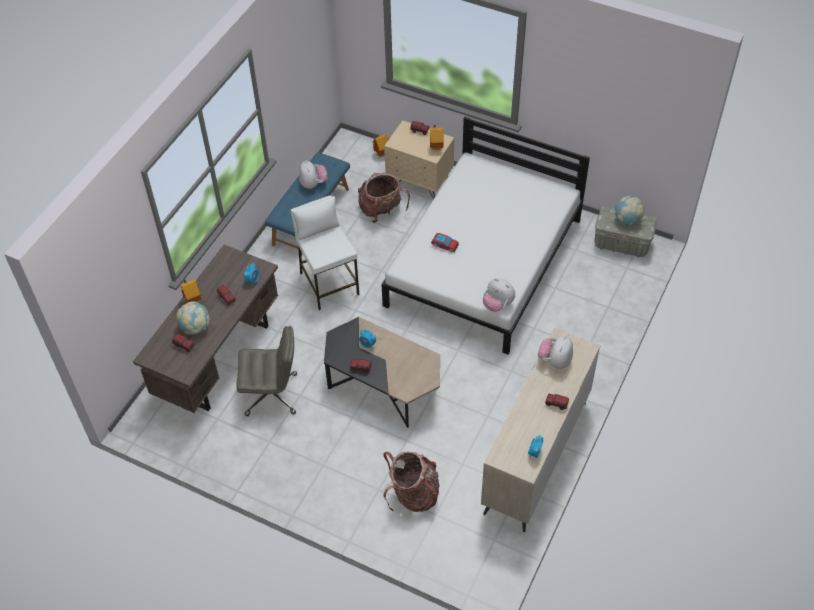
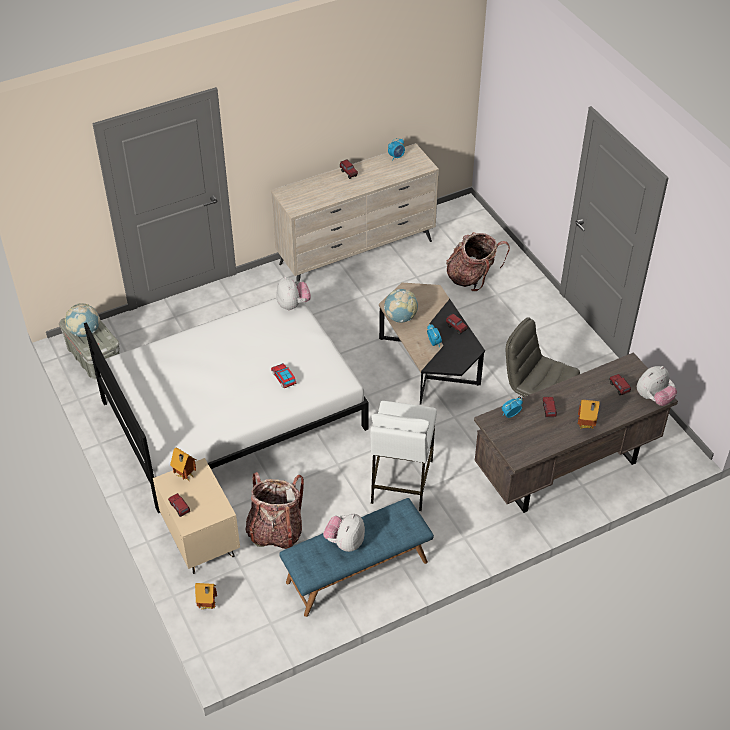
camera: 145 degrees left, 5 degrees down
globe [176,301,210,335] -> globe moved to [384,289,418,323]
plush toy [538,336,573,369] -> plush toy moved to [637,366,677,406]

